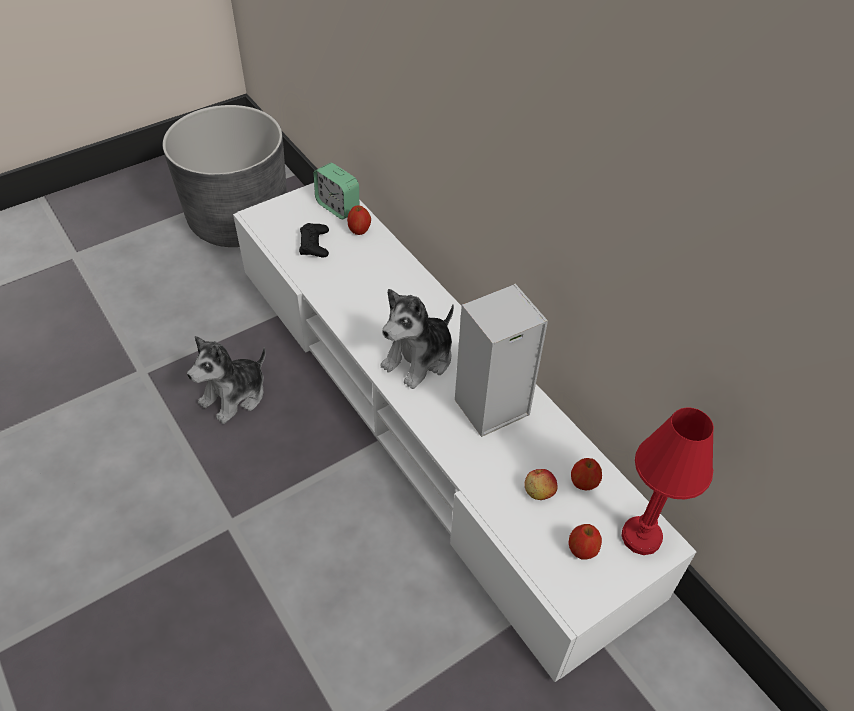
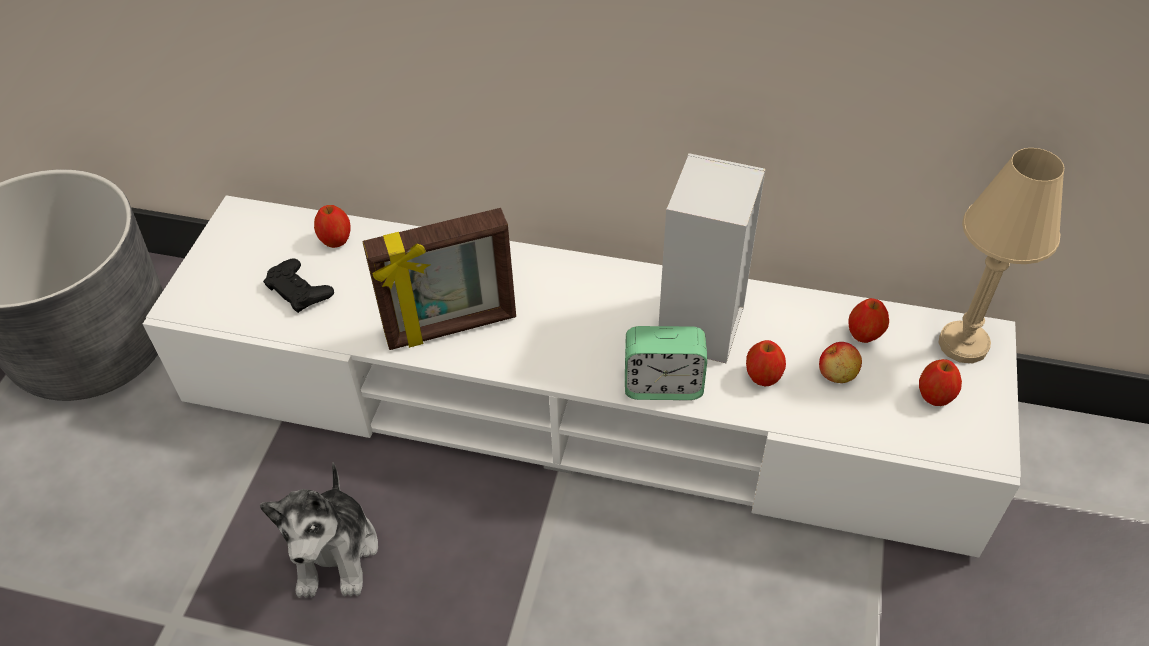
camera: 40 degrees left, 0 degrees up
alarm clock [313,163,359,219] -> alarm clock moved to [625,326,707,400]
plush toy [380,289,454,389] -> none
red table lamp [621,407,714,555] -> beige table lamp [938,148,1064,363]
none -> picture frame [363,208,516,350]
none -> apple [746,340,786,386]

